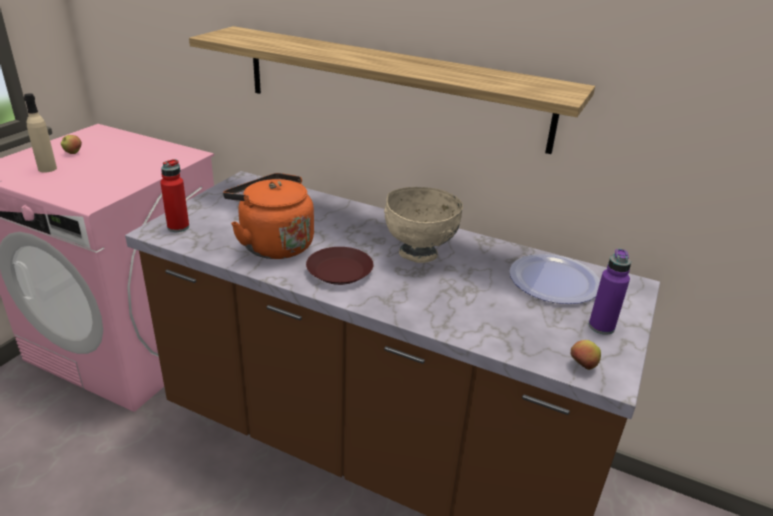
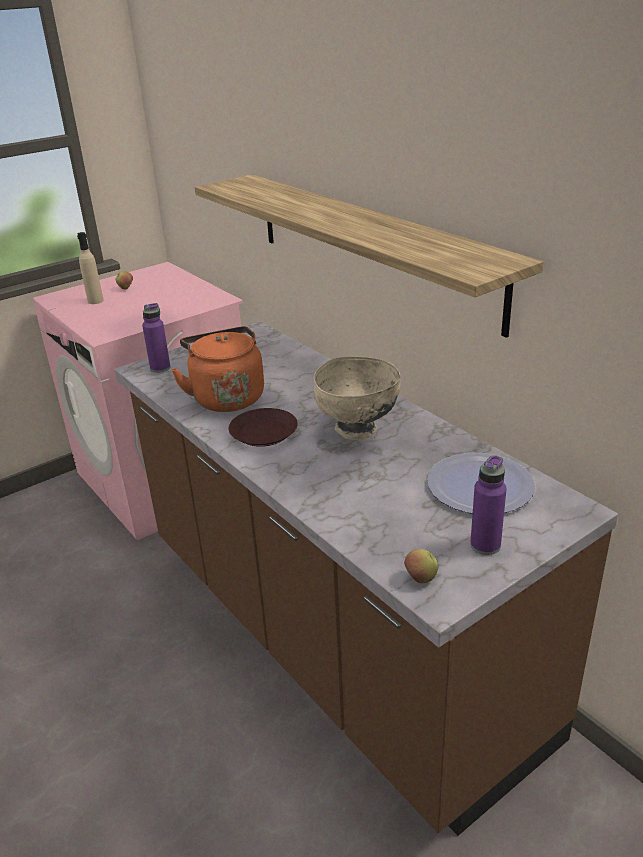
camera: 30 degrees right, 0 degrees up
red bottle [160,159,189,232] -> purple bottle [142,303,171,373]

